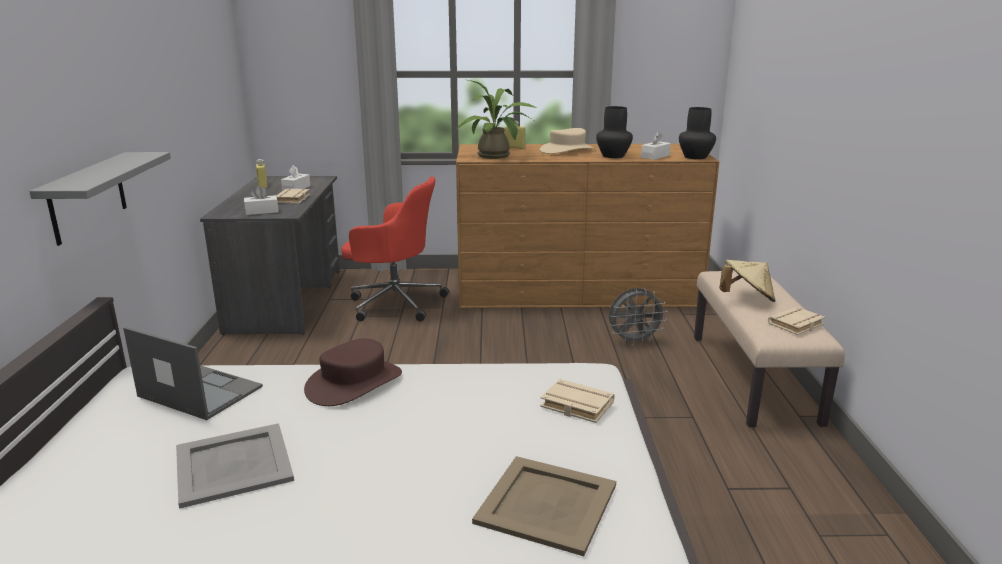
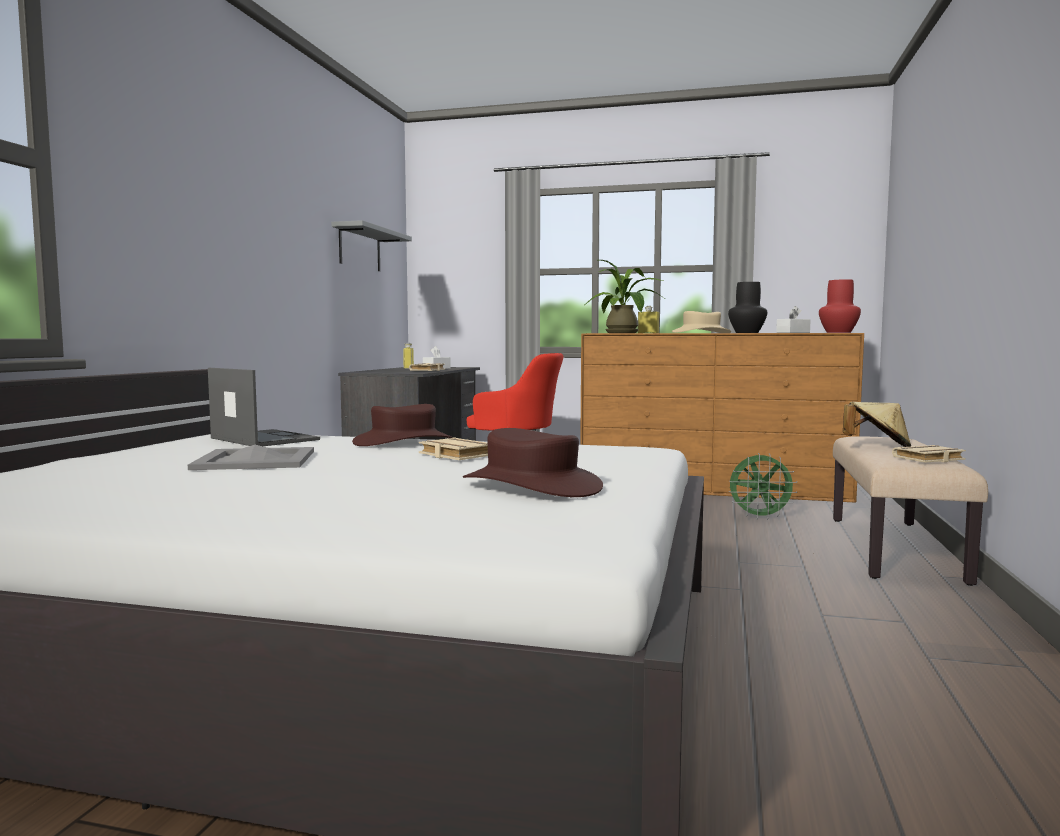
camera: 15 degrees right, 15 degrees down
grey shelf [29,152,171,246] -> grey shelf moved to [331,220,412,271]
white tissue box [244,186,279,215] -> none
beige tray [472,456,616,556] -> brown hat [463,428,603,497]
beige book [540,379,615,423] -> beige book moved to [419,438,488,460]
grey fan [609,288,667,346] -> green fan [729,453,798,520]
black vase [679,107,716,159] -> red vase [819,279,861,333]

